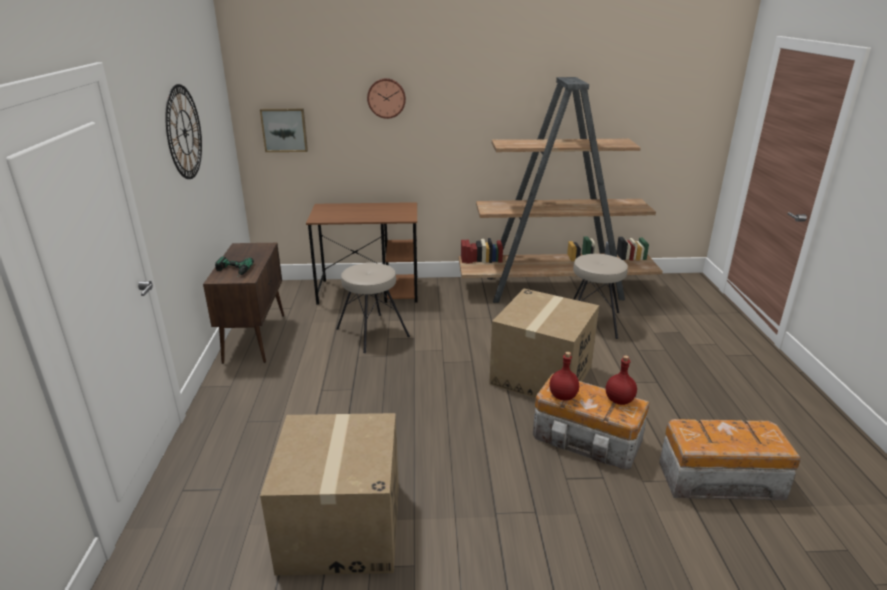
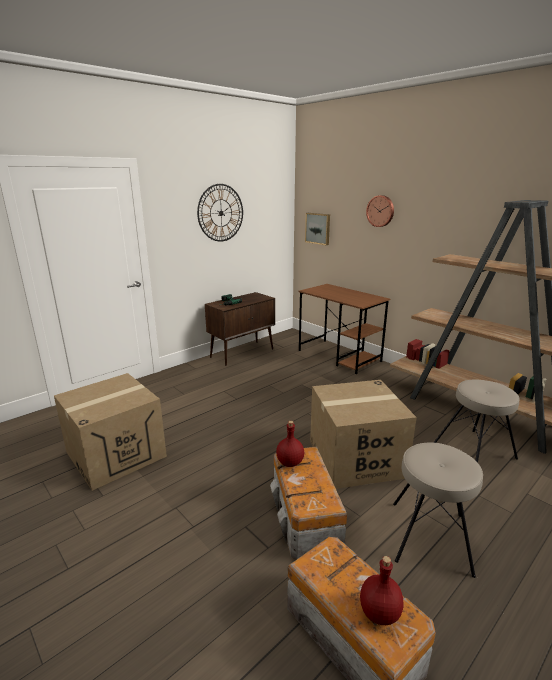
camera: 50 degrees right, 5 degrees down
beige stool [336,263,410,353] -> beige stool moved to [393,443,483,578]
red bottle [605,355,637,405] -> red bottle moved to [360,556,403,625]

